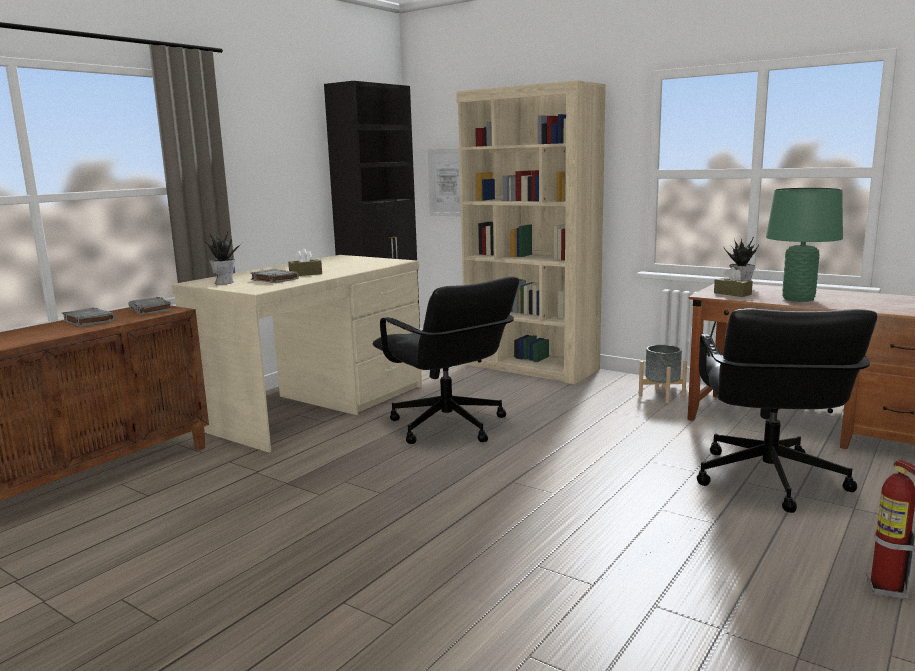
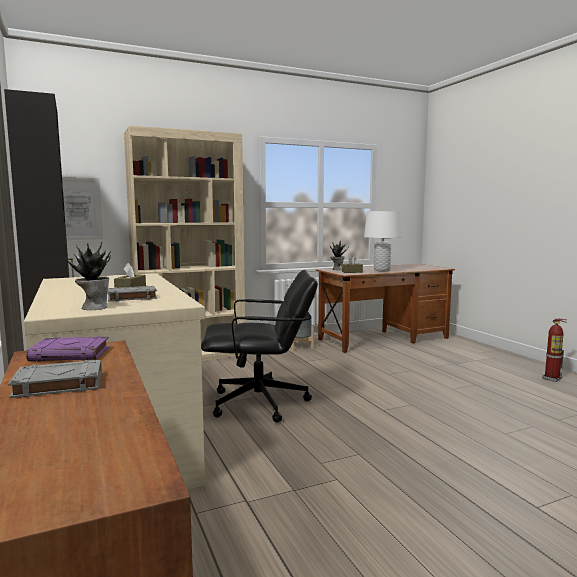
camera: 60 degrees left, 5 degrees down
grey book [128,297,172,315] -> purple book [26,336,109,362]
black office chair [697,308,877,513] -> none
green table lamp [766,188,843,302] -> white table lamp [364,211,402,271]

